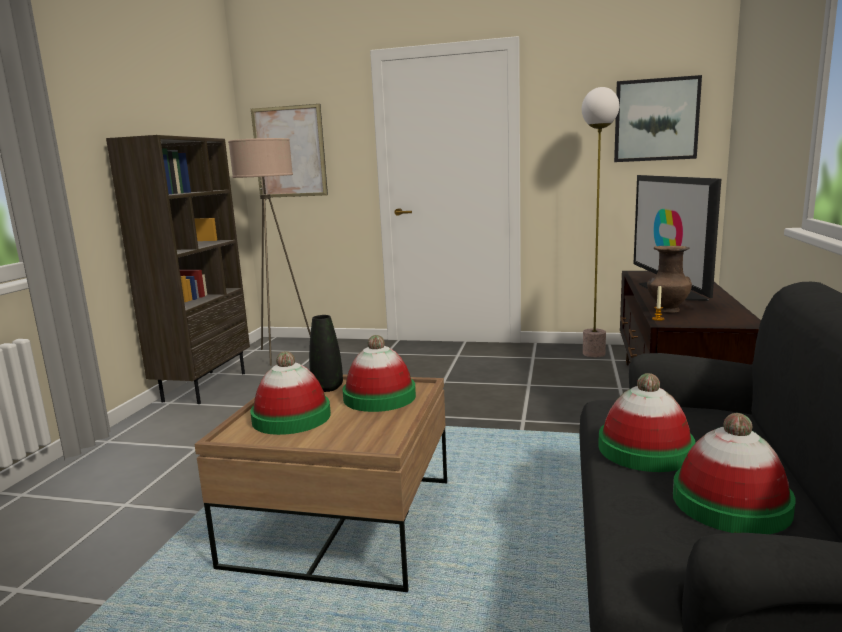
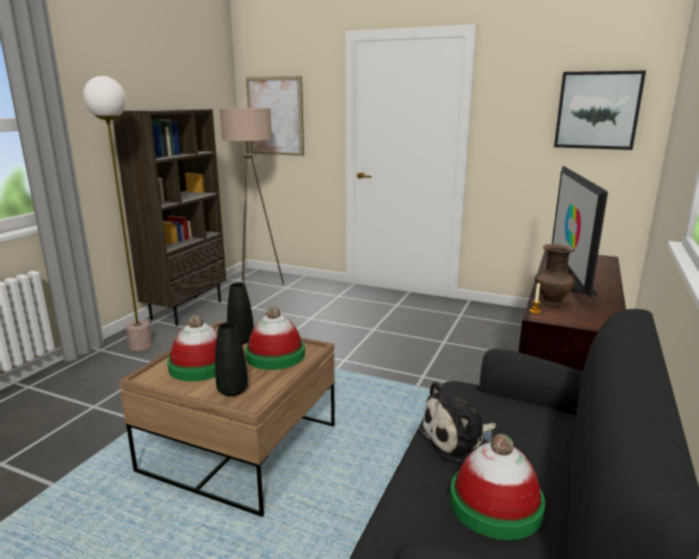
camera: 10 degrees right, 5 degrees up
floor lamp [582,87,619,357] -> floor lamp moved to [83,76,152,351]
hat [598,373,695,472] -> plush toy [418,381,496,462]
none -> black vase [215,322,248,396]

